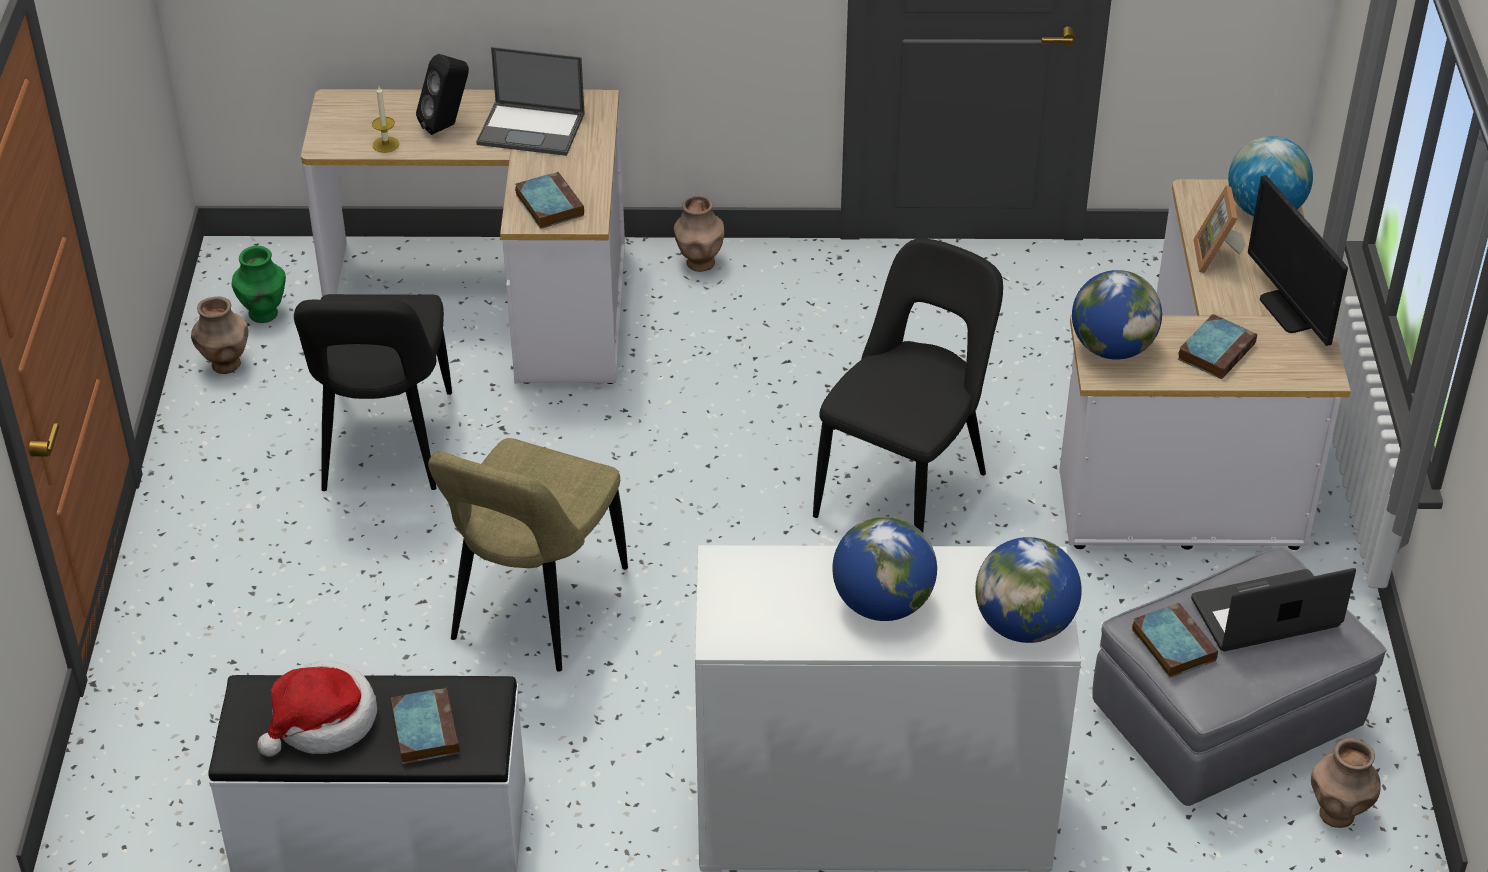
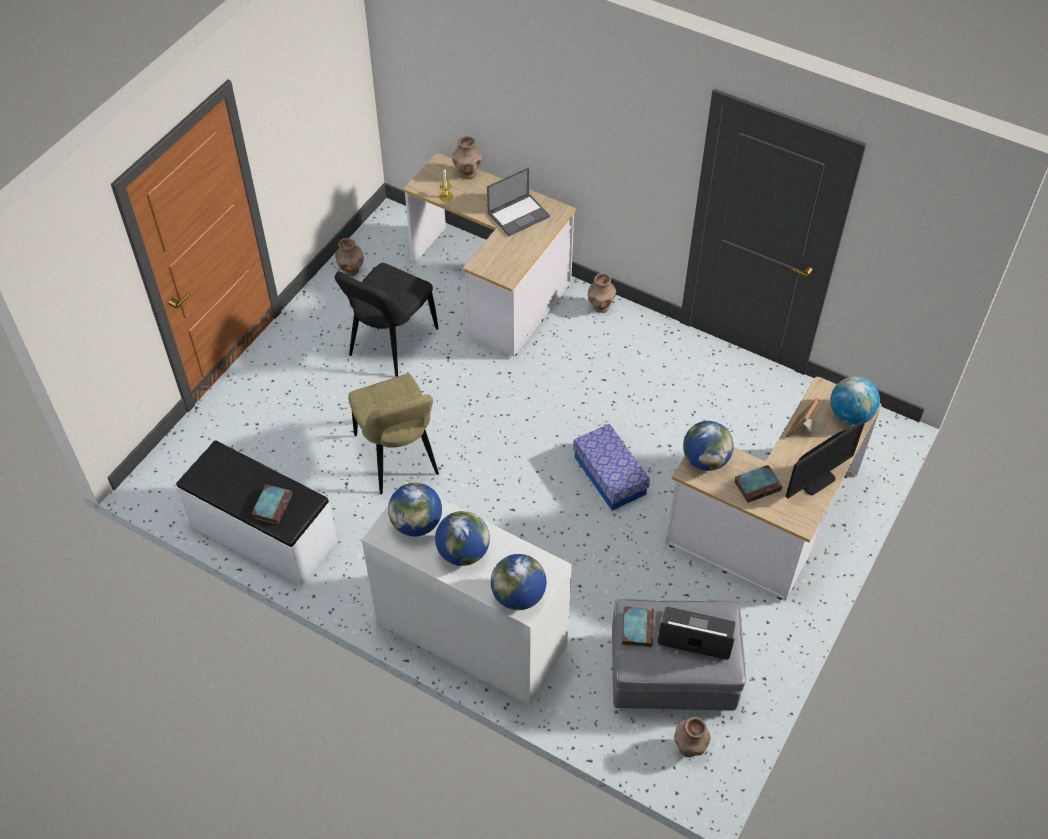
camera: 30 degrees right, 10 degrees up
green vase [232,246,286,323] -> none
hat [257,661,377,757] -> none
black speaker [416,54,469,135] -> none
beige chair [428,438,628,672] -> beige chair turned 75 degrees counterclockwise [348,374,439,495]
laptop [476,47,585,156] -> laptop turned 75 degrees counterclockwise [487,167,550,236]
book [515,171,584,229] -> none
black chair [813,238,1003,533] -> storage box [573,424,650,510]
monitor [1248,175,1348,346] -> monitor turned 135 degrees counterclockwise [785,421,865,499]
none -> globe [388,483,442,536]
none -> brown vase [452,136,482,179]

